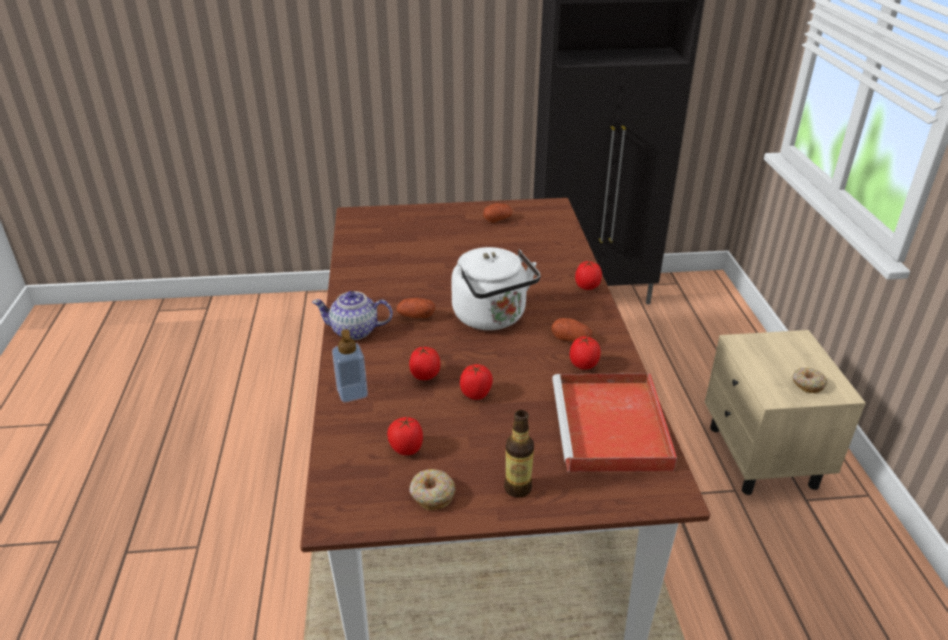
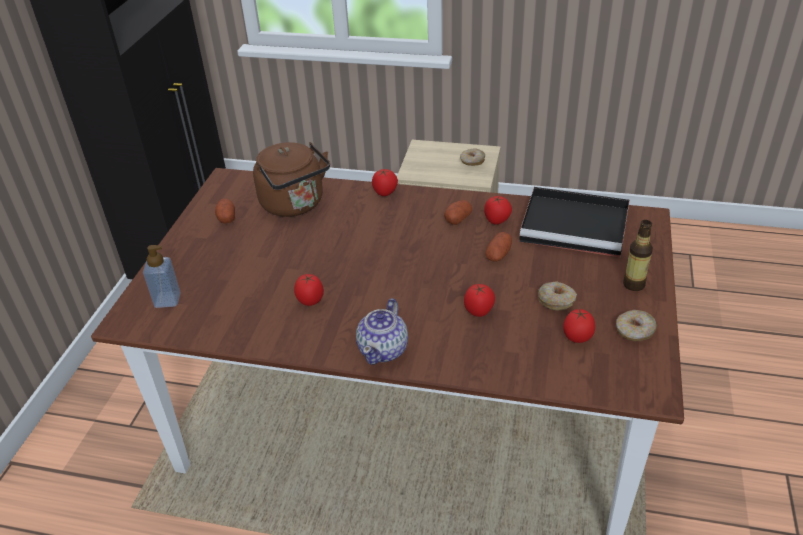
camera: 70 degrees left, 5 degrees up
soap dispenser [332,329,368,403] -> soap dispenser moved to [143,245,181,308]
potato [397,298,435,318] -> potato moved to [485,232,512,262]
white kettle [451,247,541,330] -> none
tomato [460,364,493,400] -> tomato moved to [294,274,324,306]
red tray [552,373,677,472] -> black tray [519,187,630,257]
none -> brown kettle [253,142,330,217]
none -> donut [538,281,577,311]

